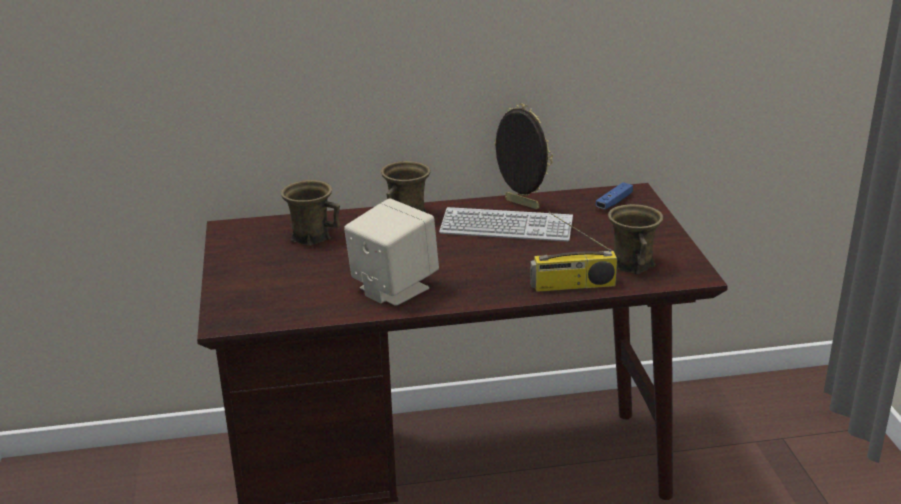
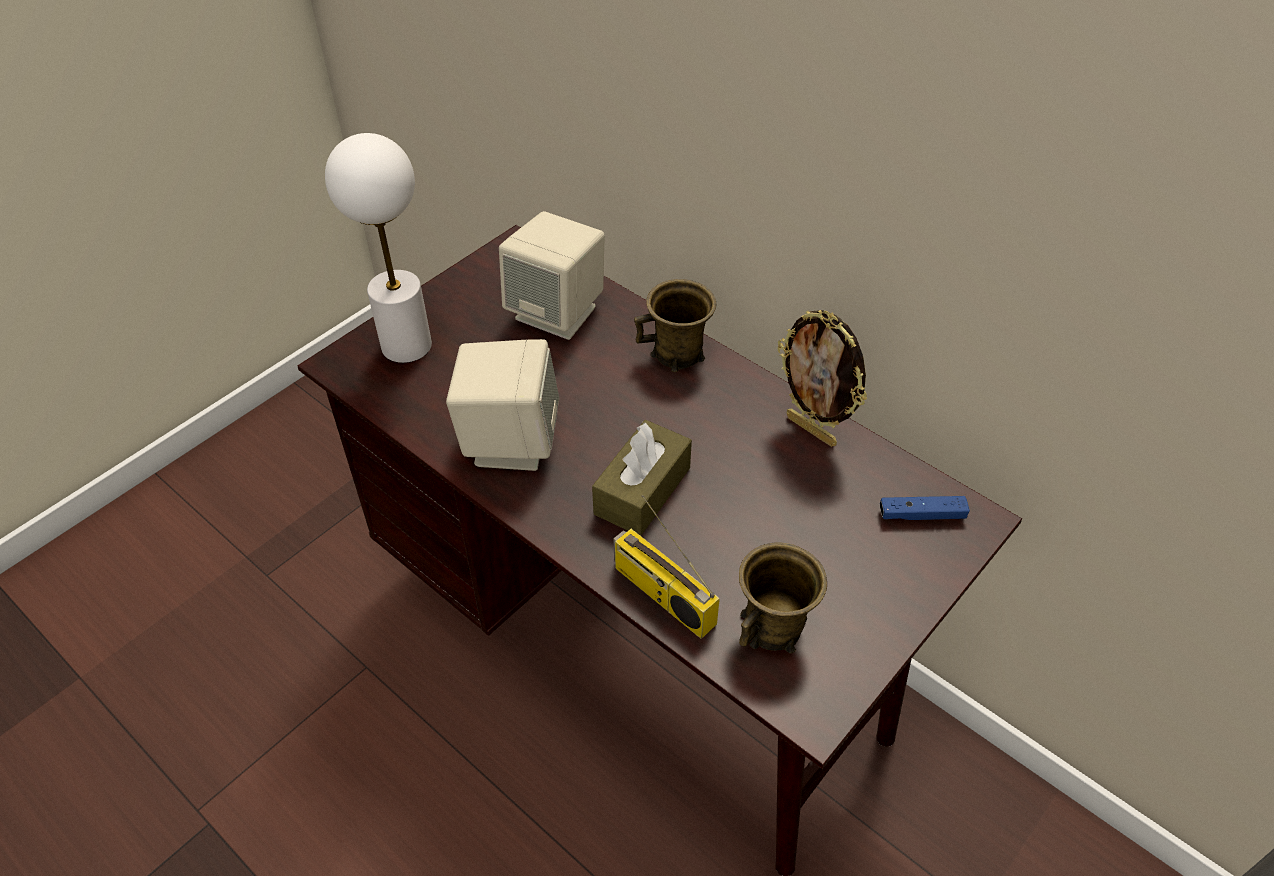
camera: 50 degrees right, 20 degrees up
brown mug [281,180,340,246] -> beige speaker [499,211,605,340]
keyboard [439,207,573,242] -> none
picture frame [494,103,553,209] -> picture frame turned 135 degrees clockwise [778,310,867,447]
none -> white table lamp [325,133,432,363]
none -> brown tissue box [592,420,692,536]

